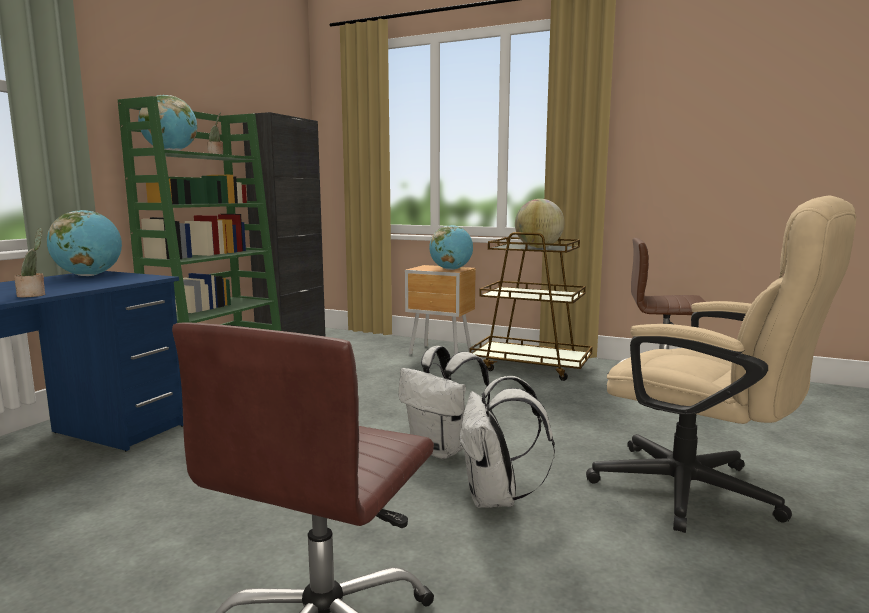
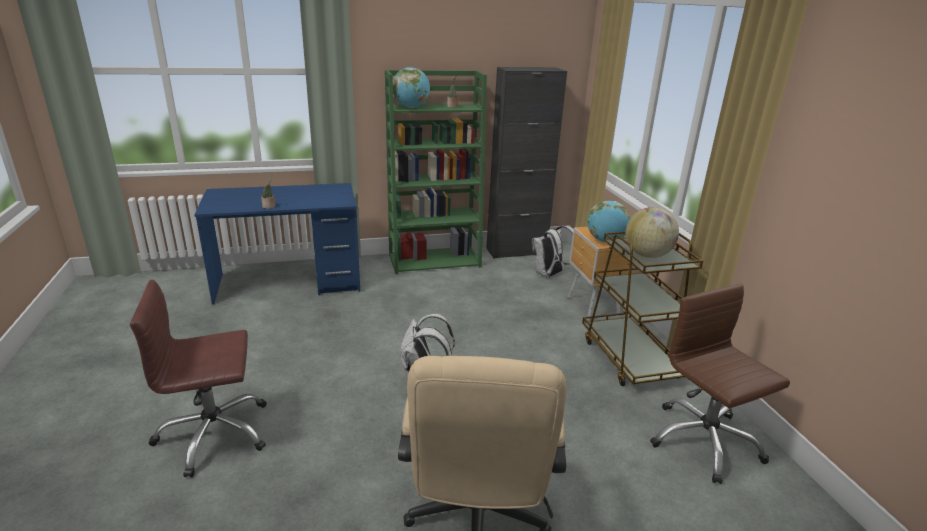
camera: 50 degrees right, 15 degrees up
globe [47,210,122,276] -> none
white backpack [459,376,555,508] -> white backpack moved to [532,226,573,278]

